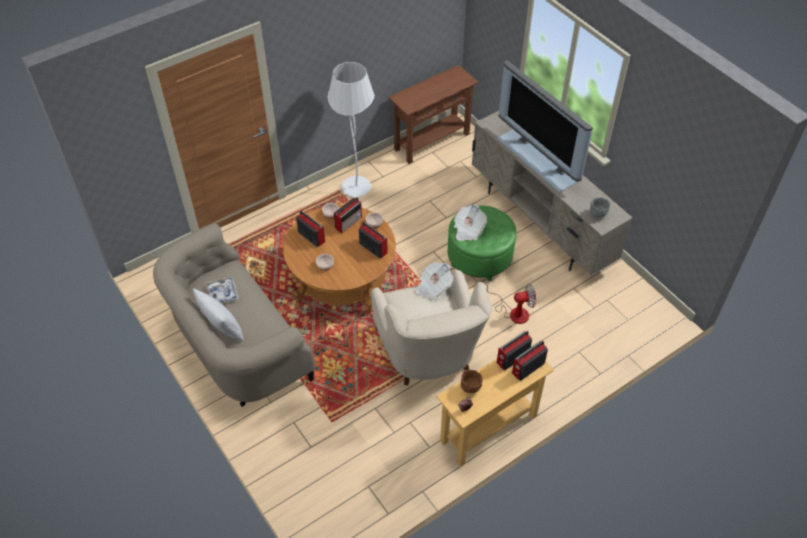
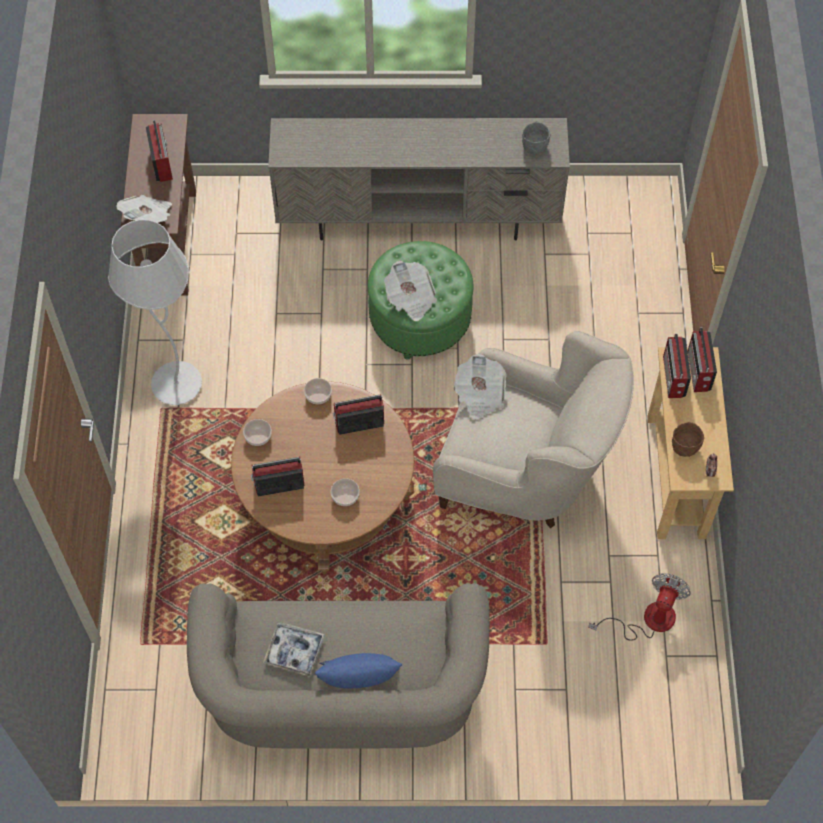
camera: 55 degrees left, 10 degrees up
grey pillow [193,289,244,341] -> blue pillow [315,653,402,688]
radio [334,197,362,233] -> radio moved to [146,120,173,182]
fan [483,281,537,324] -> fan moved to [588,573,691,641]
television [497,60,593,193] -> none
none -> newspaper [117,195,172,223]

